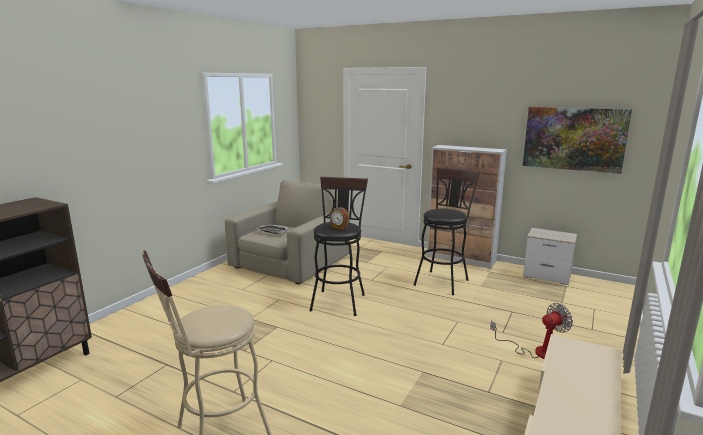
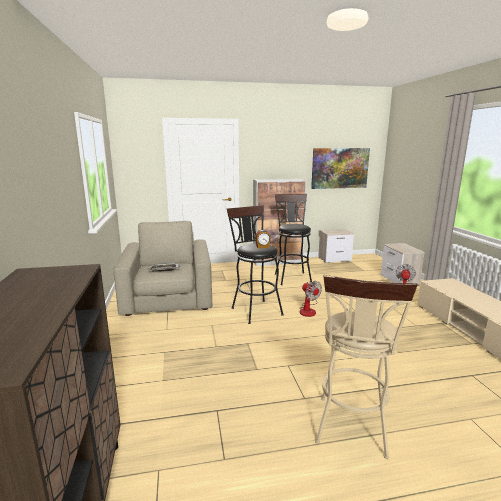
camera: 40 degrees left, 0 degrees up
none -> fan [300,281,322,317]
none -> nightstand [381,243,425,286]

